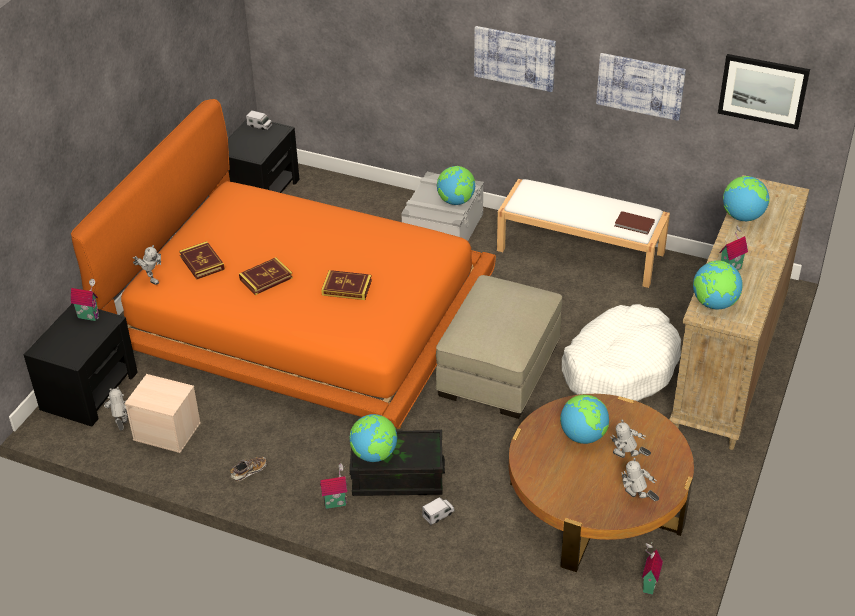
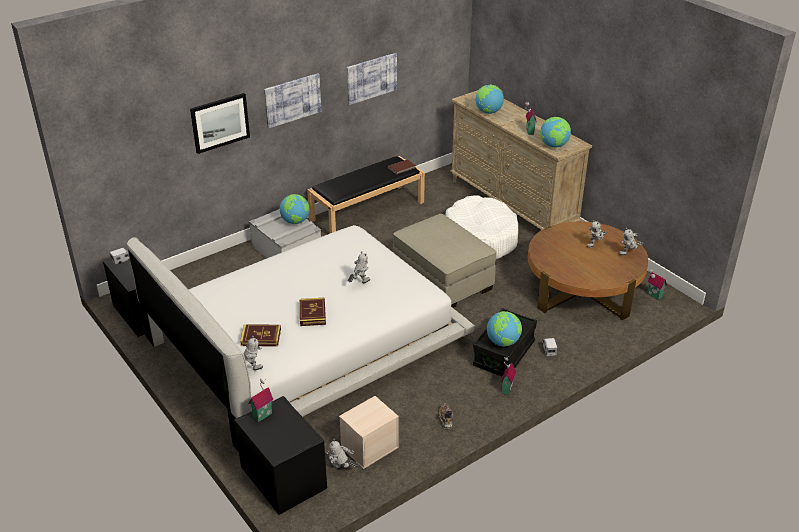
camera: 60 degrees left, 5 degrees down
orange bed [71,99,496,429] -> white bed [127,225,475,453]
book [321,270,372,300] -> toy robot [348,251,370,284]
white bench [497,179,670,288] -> black bench [307,156,425,233]
globe [560,395,609,444] -> none
picture [718,54,810,129] -> picture moved to [190,93,250,154]

